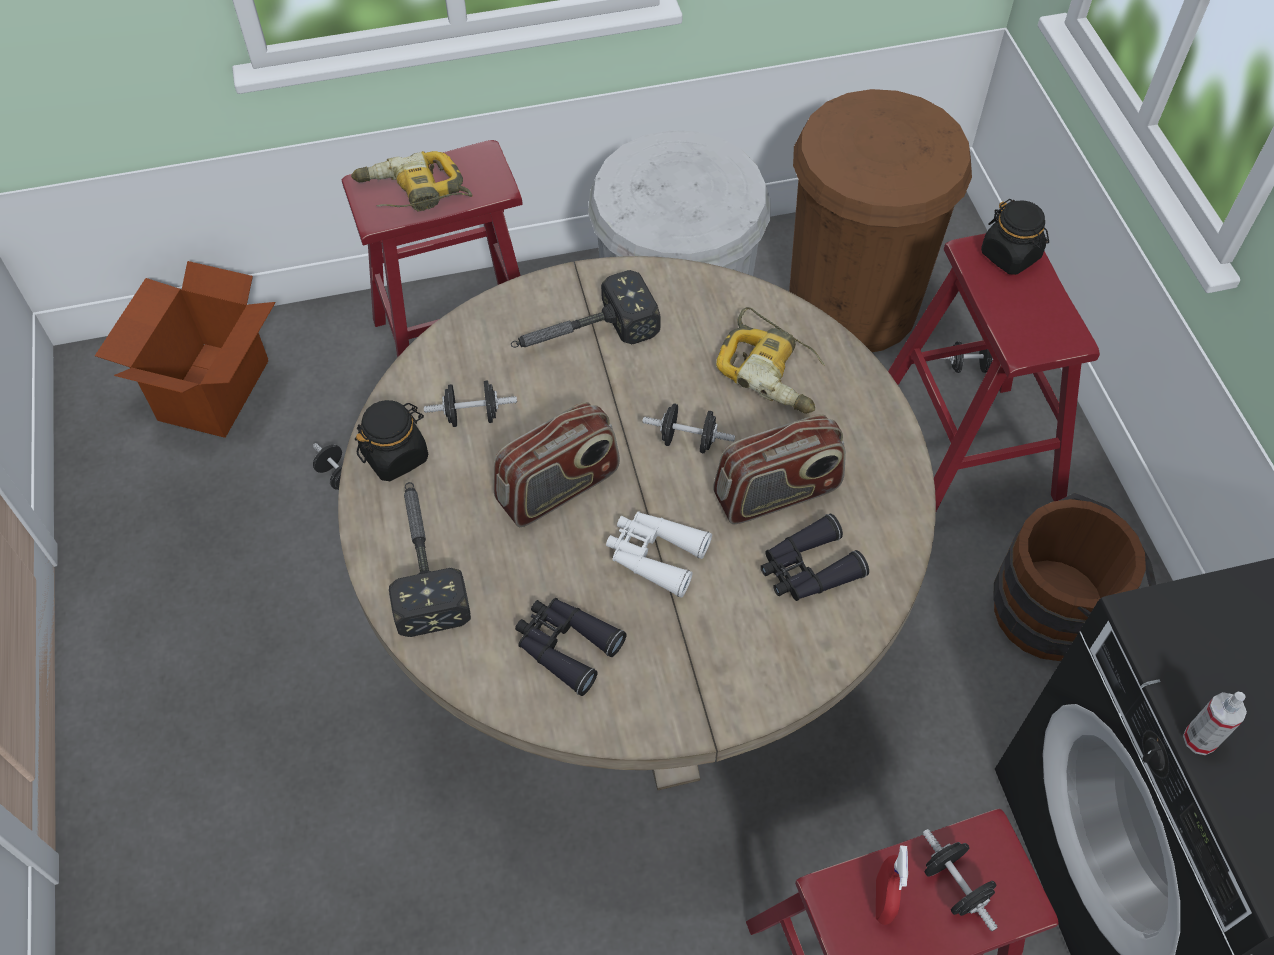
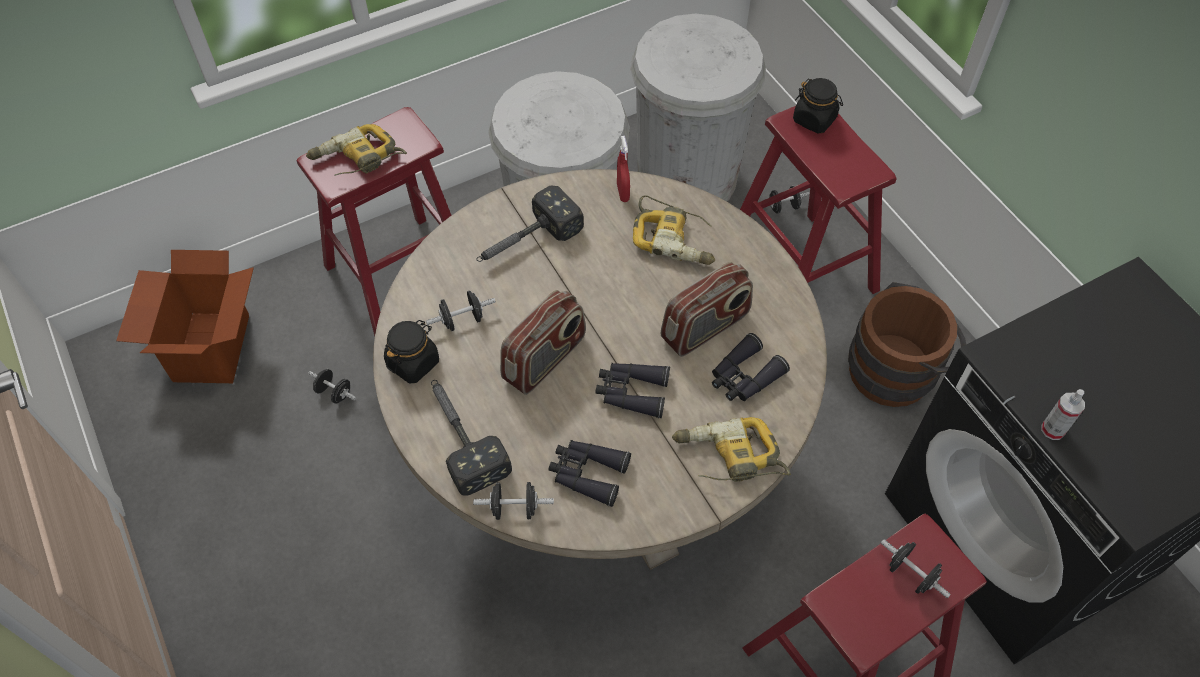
camera: 15 degrees left, 0 degrees up
white binoculars [606,511,712,598] -> black binoculars [595,363,670,418]
black dumbbell [642,404,735,453] -> black dumbbell moved to [473,482,554,520]
brown trash can [789,89,972,352] -> white trash can [630,14,766,202]
red spray bottle [876,845,908,925] -> red spray bottle moved to [617,136,630,202]
none -> power drill [672,417,791,482]

